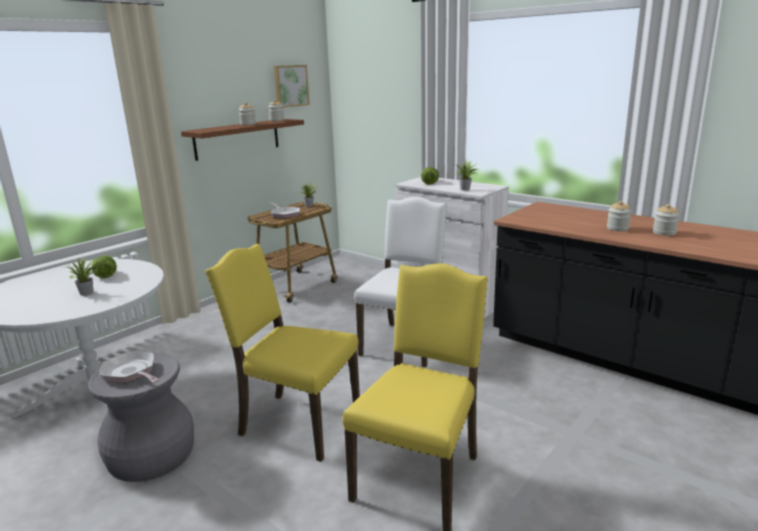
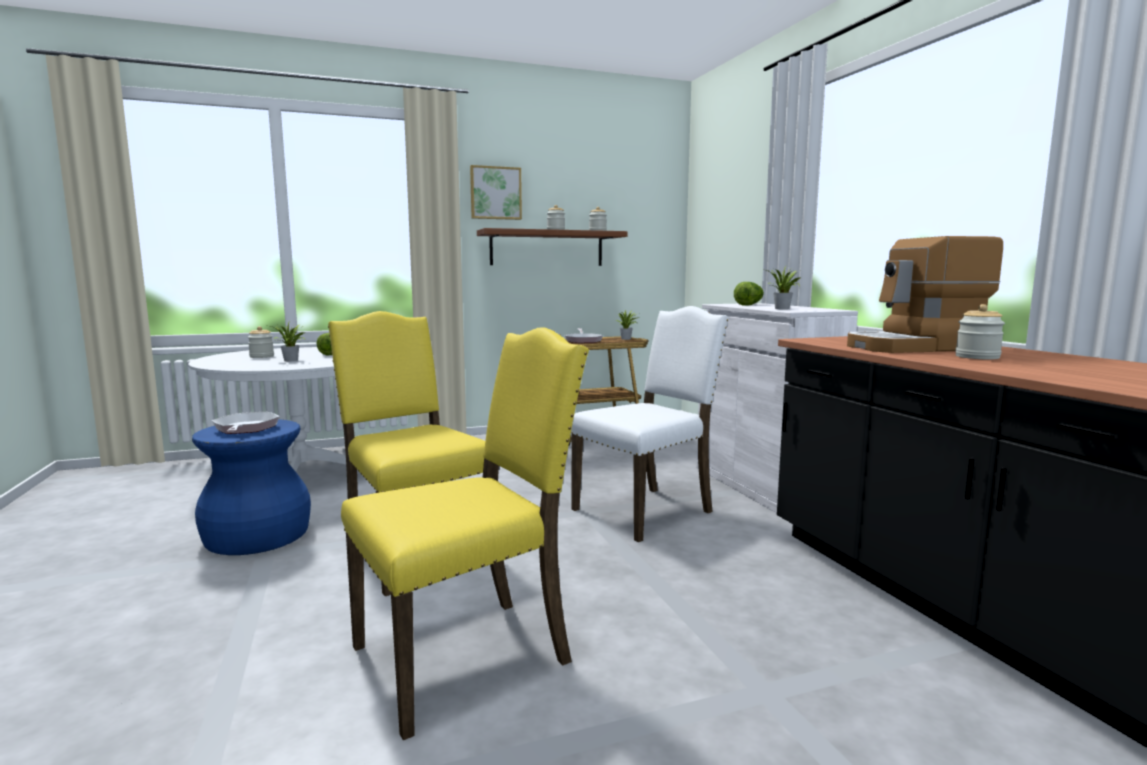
camera: 30 degrees right, 10 degrees down
grey stool [88,353,194,482] -> blue stool [192,419,311,555]
picture [274,65,310,108] -> picture moved to [470,165,522,220]
jar [653,204,679,236] -> jar moved to [248,326,274,358]
none -> coffee machine [847,236,1003,353]

